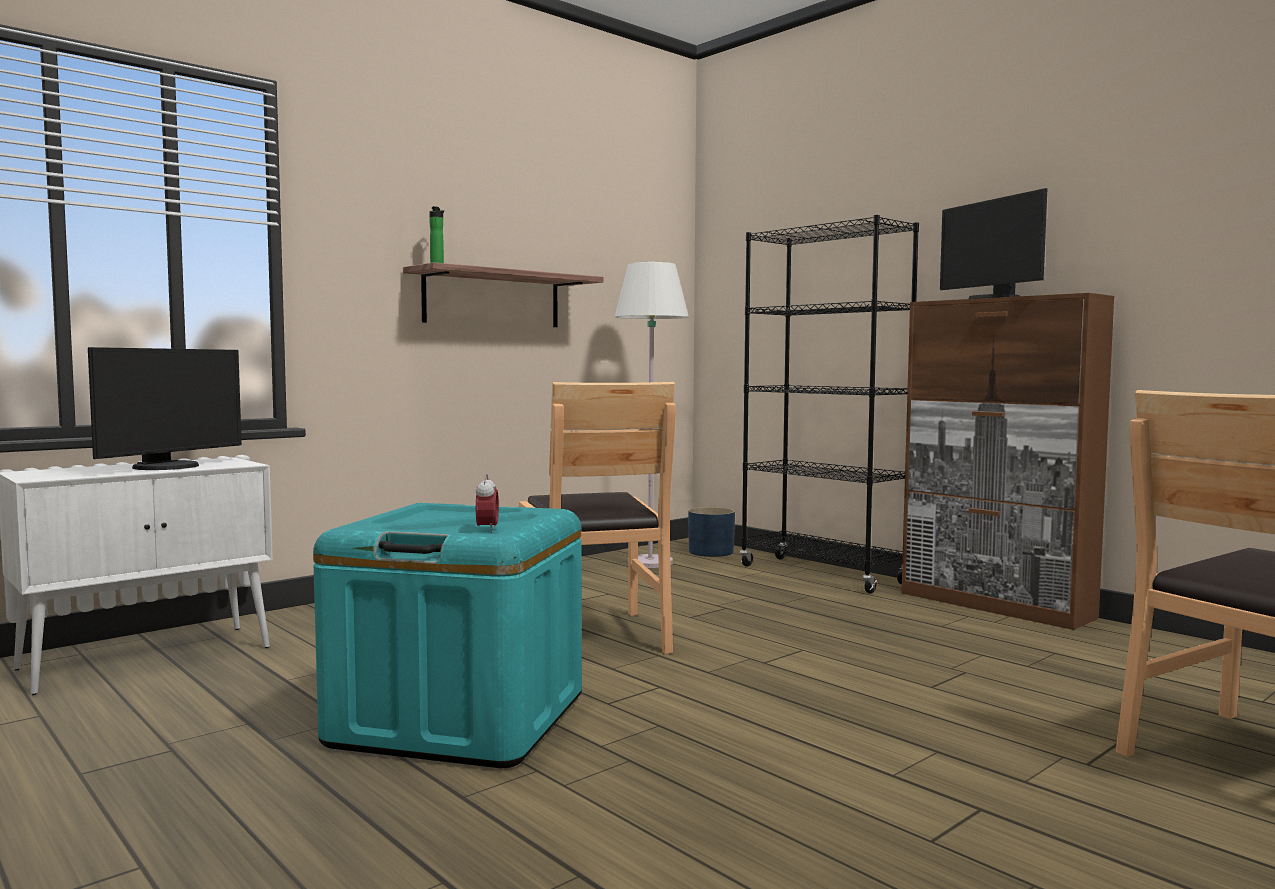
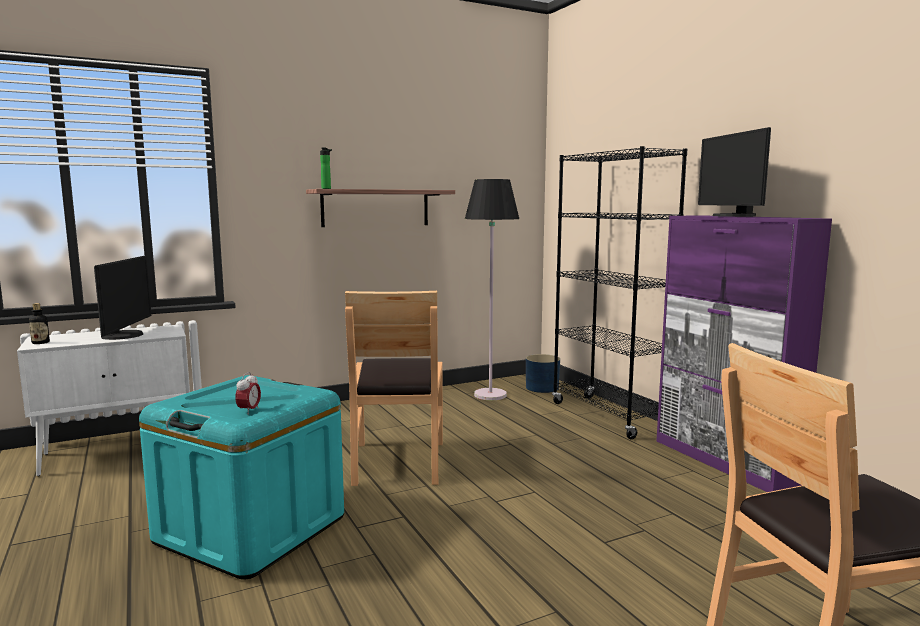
camera: 15 degrees right, 5 degrees up
monitor [88,347,242,470] -> monitor turned 45 degrees counterclockwise [94,256,152,340]
white floor lamp [615,262,689,568] -> black floor lamp [465,179,519,400]
brown cabinet [902,293,1114,630] -> purple cabinet [657,215,832,492]
none -> bottle [29,303,50,344]

